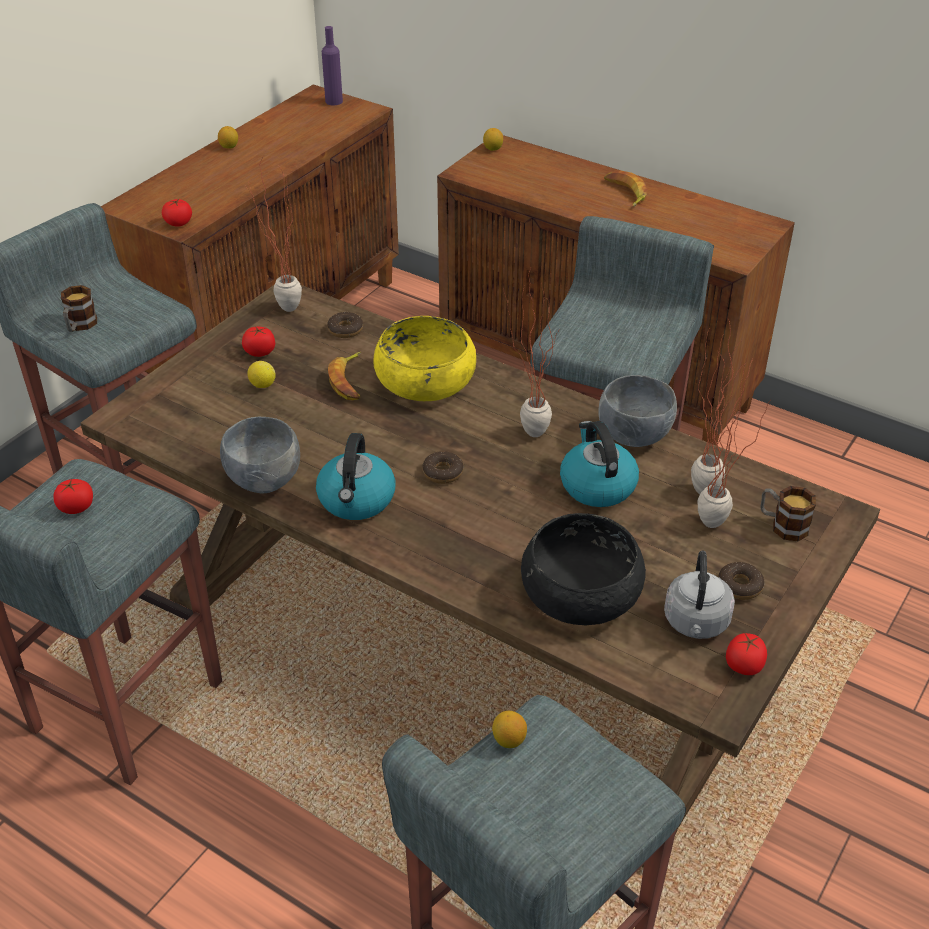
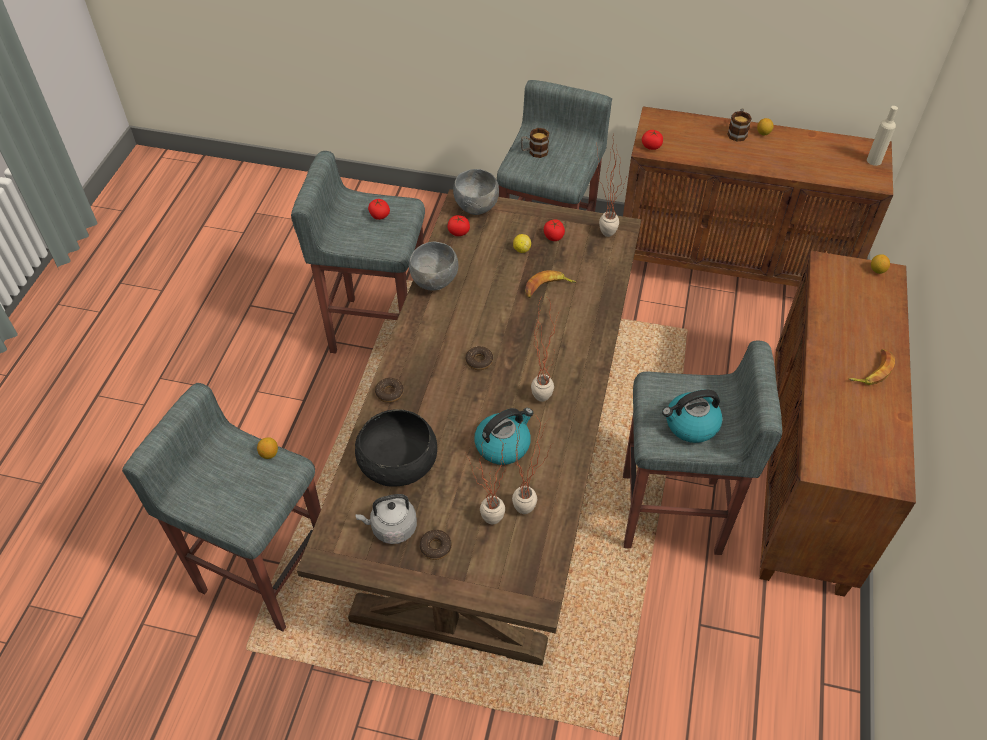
camera: 70 degrees right, 10 degrees up
kettle [316,433,396,520] -> kettle moved to [662,389,722,443]
purple bottle [322,26,343,106] -> beige bottle [867,106,898,166]
donut [327,312,363,338] -> donut moved to [375,378,404,403]
yellow bowl [373,316,476,401] -> none
grey bowl [598,375,677,447] -> grey bowl moved to [453,169,499,215]
tomato [726,633,767,675] -> tomato moved to [447,215,470,236]
mug [760,486,816,541] -> mug moved to [727,108,752,142]

